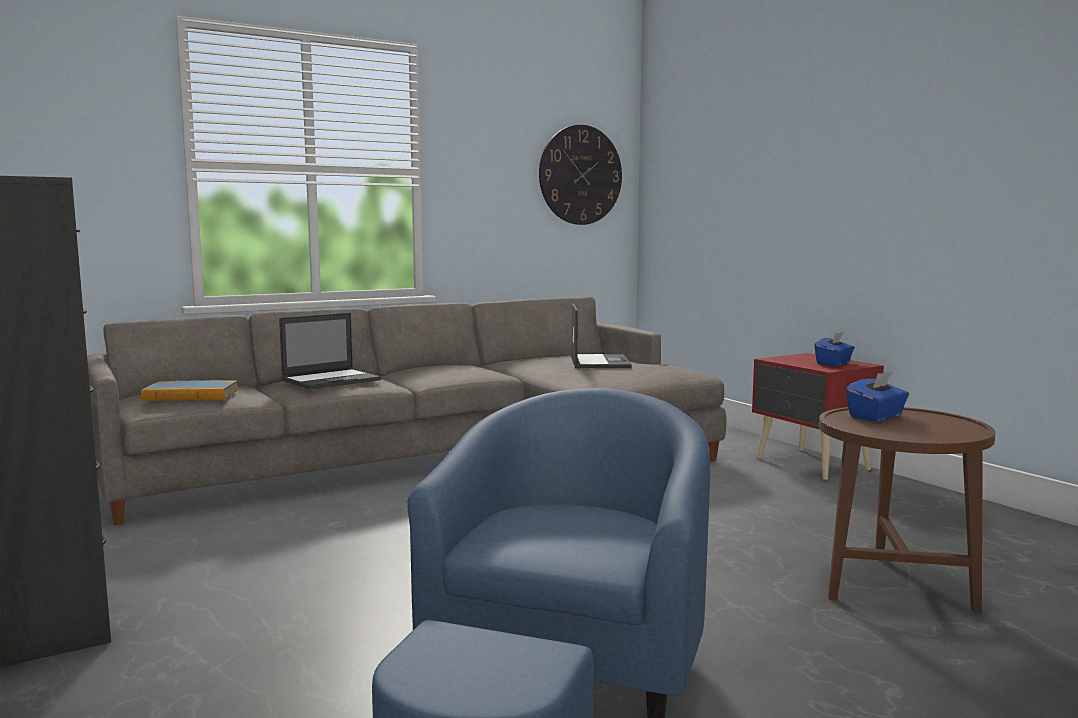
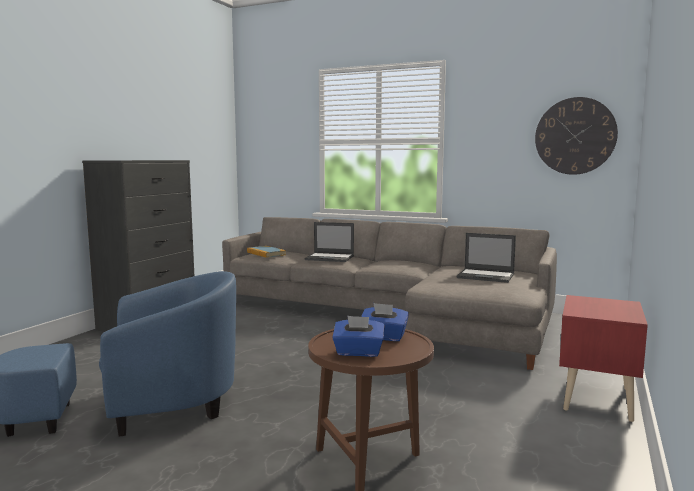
camera: 55 degrees right, 0 degrees up
laptop [571,304,632,368] -> laptop turned 60 degrees clockwise [456,233,516,283]
blue tissue box [815,332,855,366] -> blue tissue box moved to [332,316,385,357]

